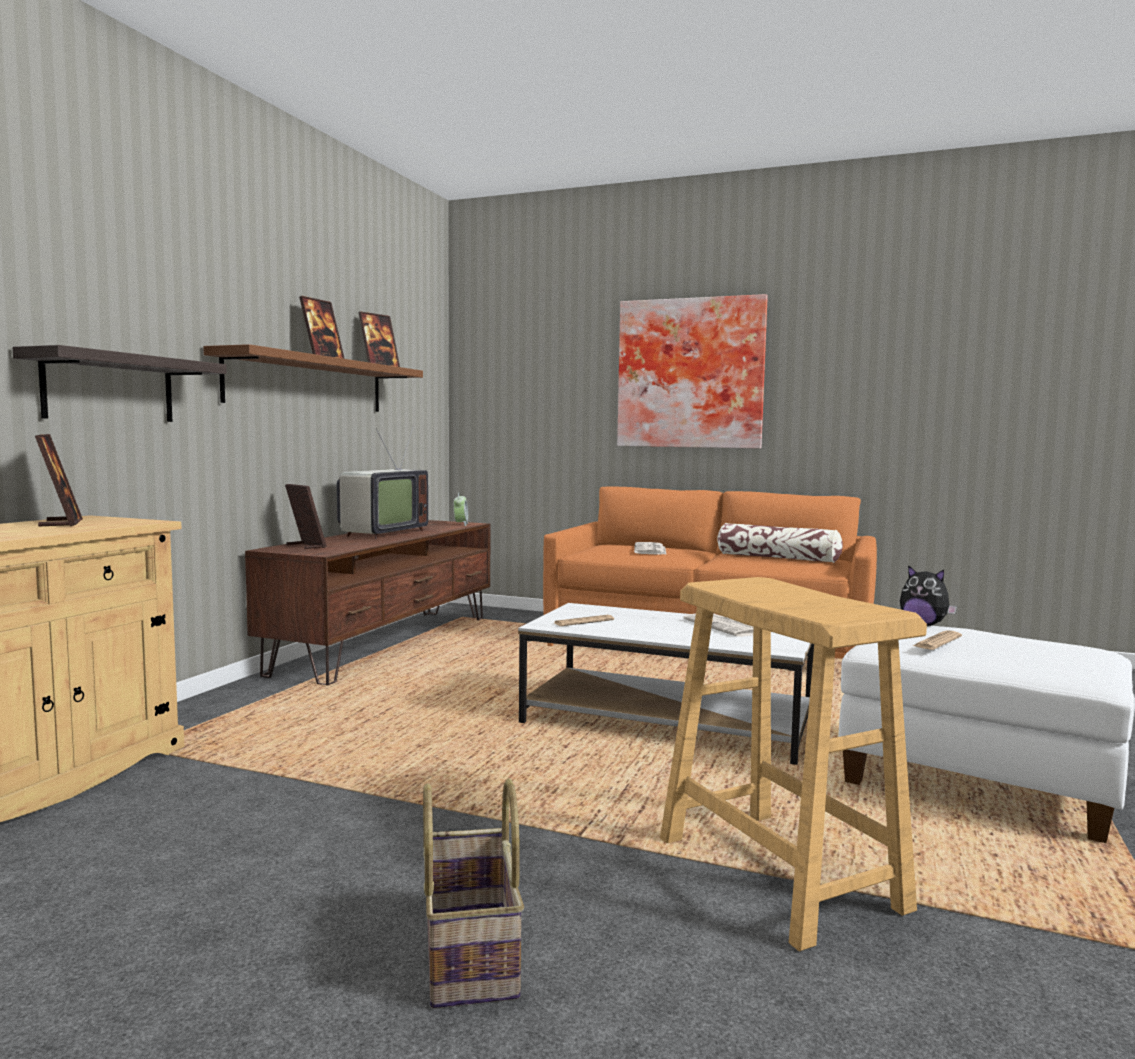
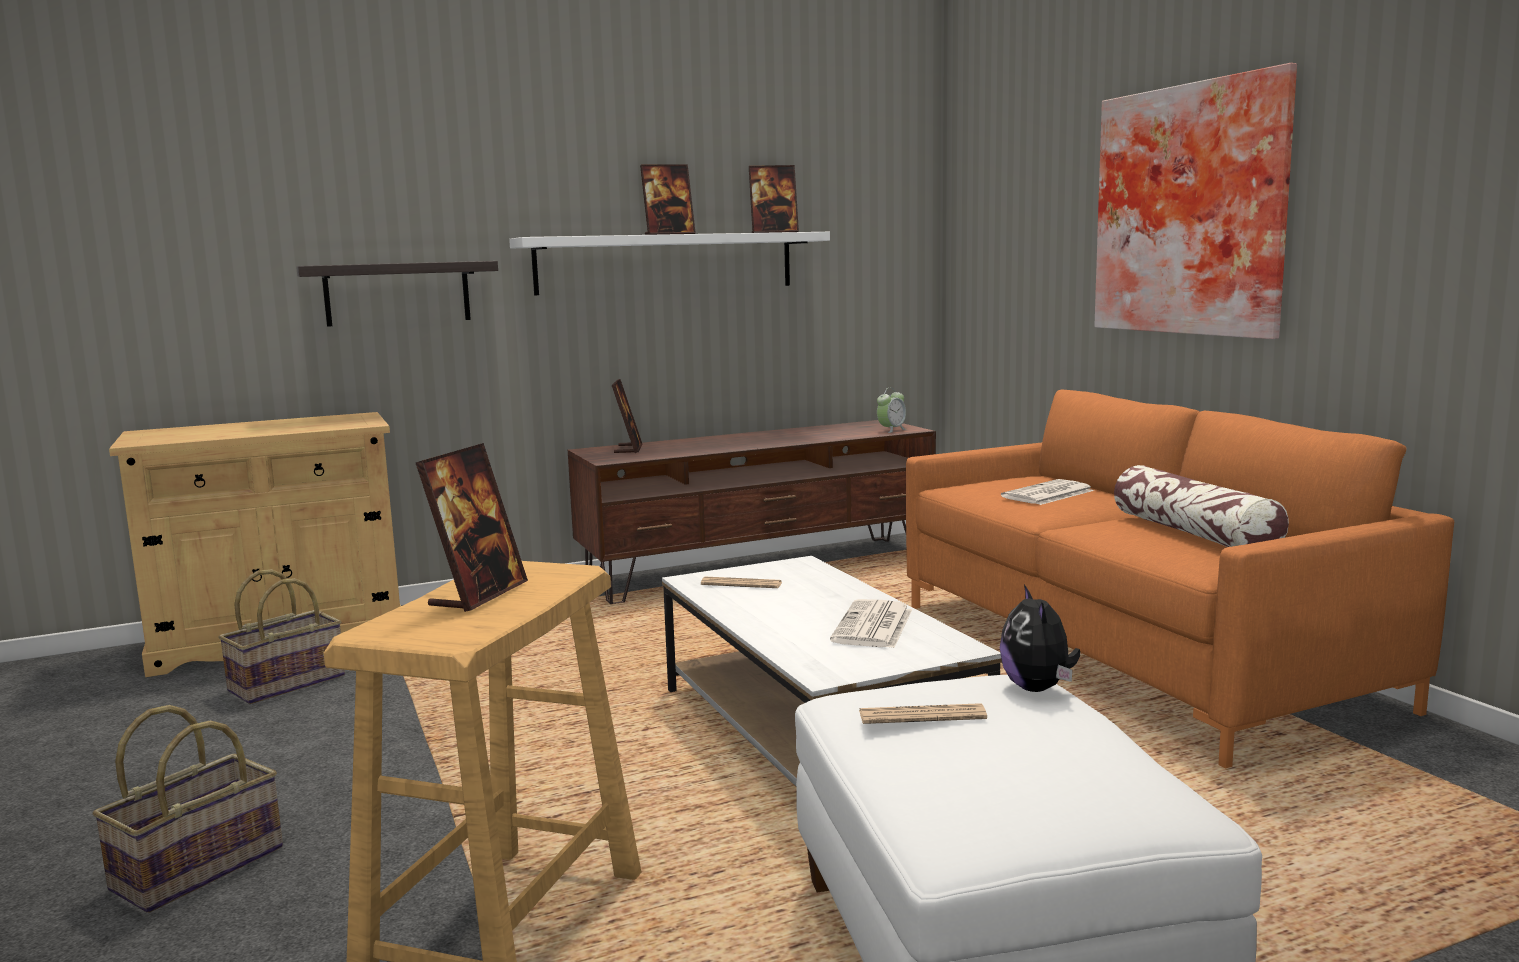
camera: 45 degrees right, 5 degrees up
picture frame [35,434,83,526] -> picture frame moved to [416,443,528,612]
brown shelf [203,344,423,412] -> white shelf [509,232,830,295]
television [337,425,428,539] -> none
none -> basket [218,569,345,704]

